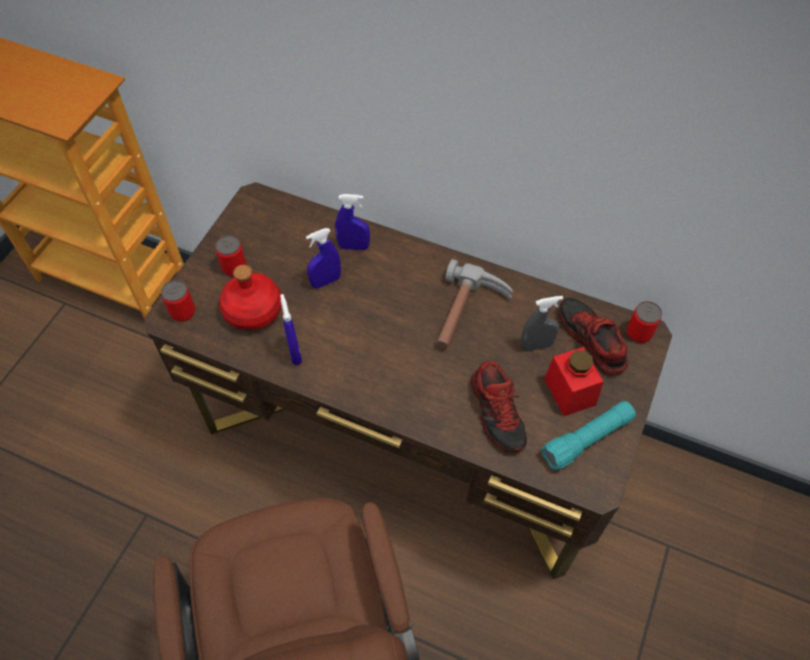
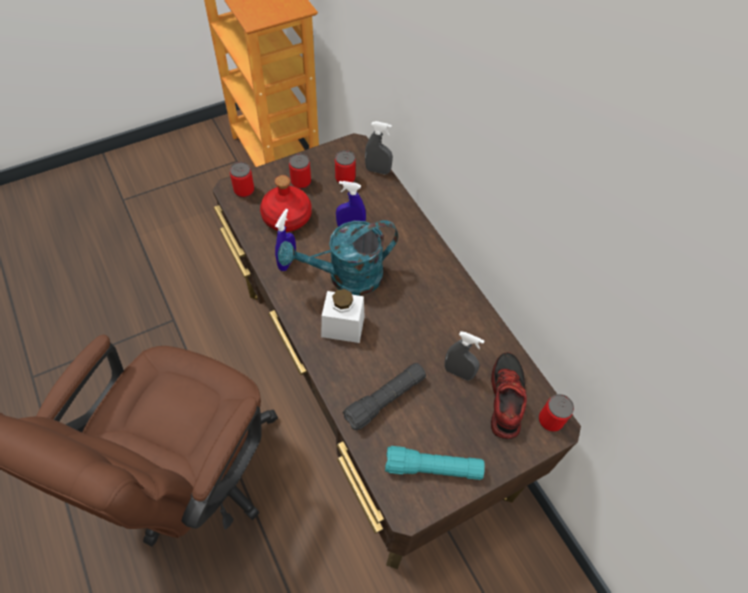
camera: 35 degrees right, 0 degrees up
blue spray bottle [335,194,370,250] -> none
hammer [436,259,513,348] -> none
shoe [471,361,527,452] -> black flashlight [343,363,426,430]
red jar [544,347,604,416] -> none
none -> turquoise watering can [278,220,398,296]
none -> white jar [321,289,365,343]
none -> can [335,150,356,185]
none -> grey spray bottle [365,121,393,174]

